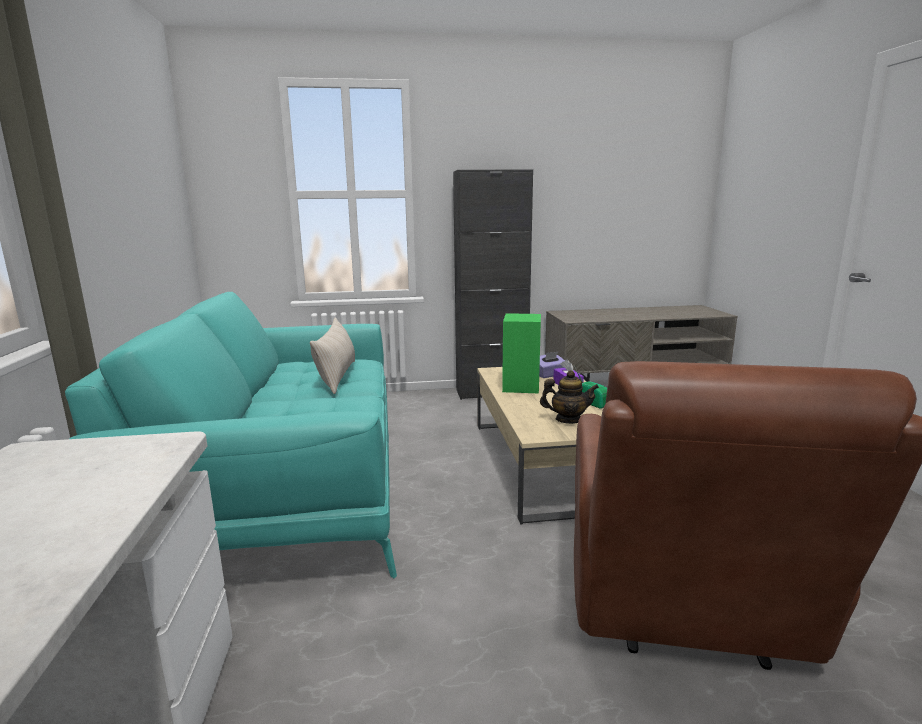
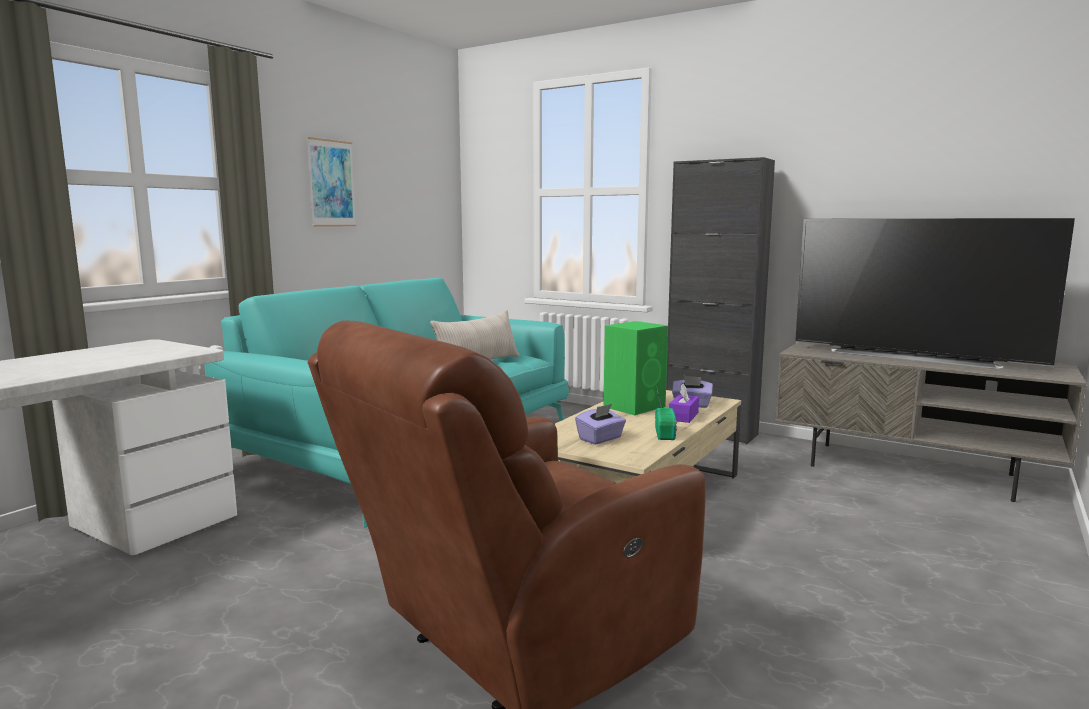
camera: 40 degrees right, 5 degrees down
teapot [540,370,599,424] -> purple tissue box [575,404,626,445]
none -> picture [306,137,356,227]
none -> television [795,218,1075,369]

